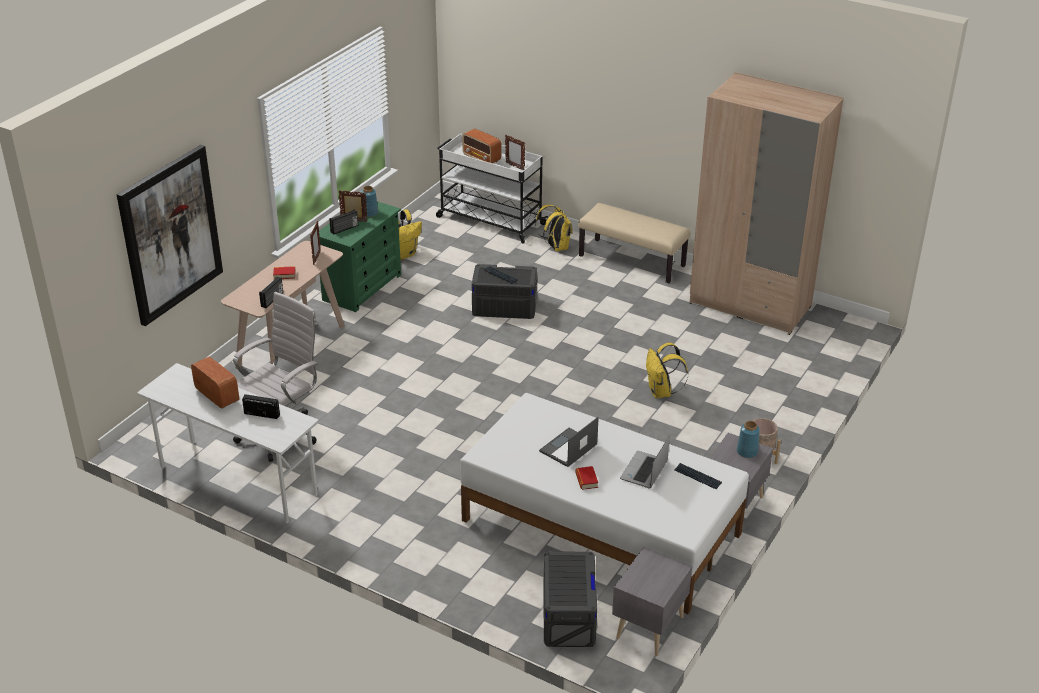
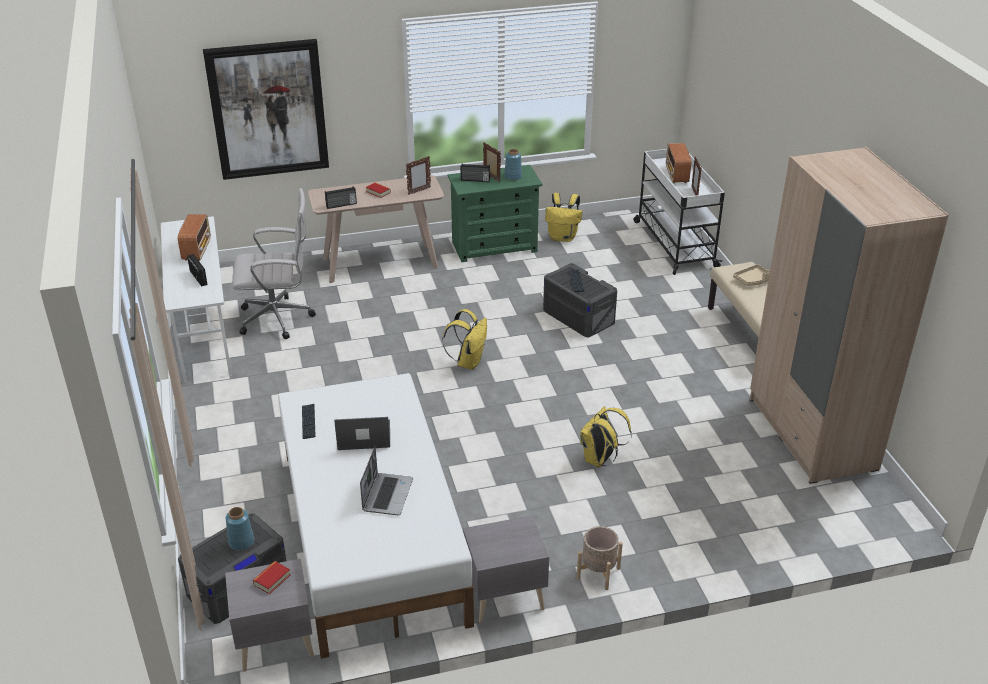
camera: 45 degrees right, 0 degrees up
yellow backpack [535,205,573,251] -> yellow backpack moved to [442,309,487,370]
book [575,466,598,490] -> book moved to [253,561,291,594]
laptop [620,436,670,488] -> laptop turned 120 degrees clockwise [360,447,413,515]
keyboard [674,463,722,489] -> keyboard moved to [302,404,315,439]
blue vase [737,421,760,458] -> blue vase moved to [226,507,254,551]
none -> beige tray [733,264,770,286]

